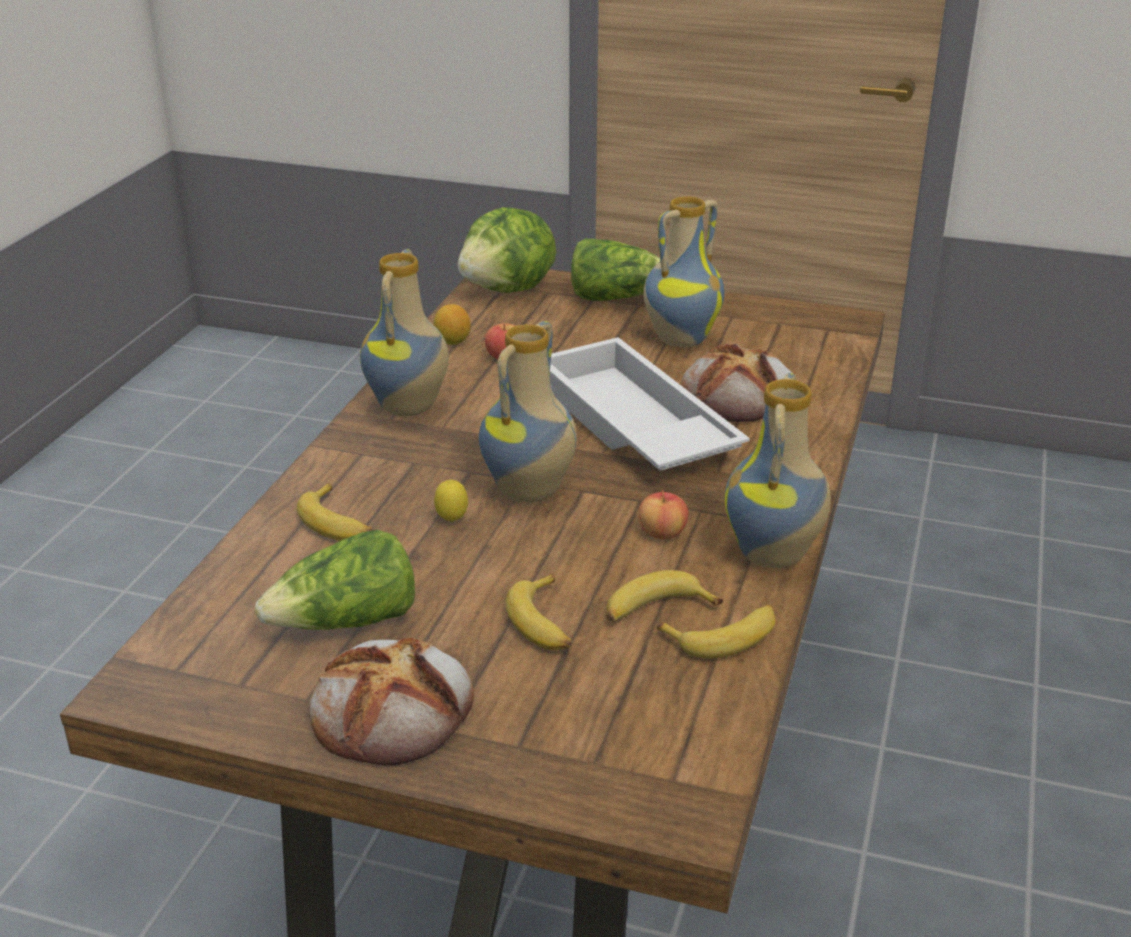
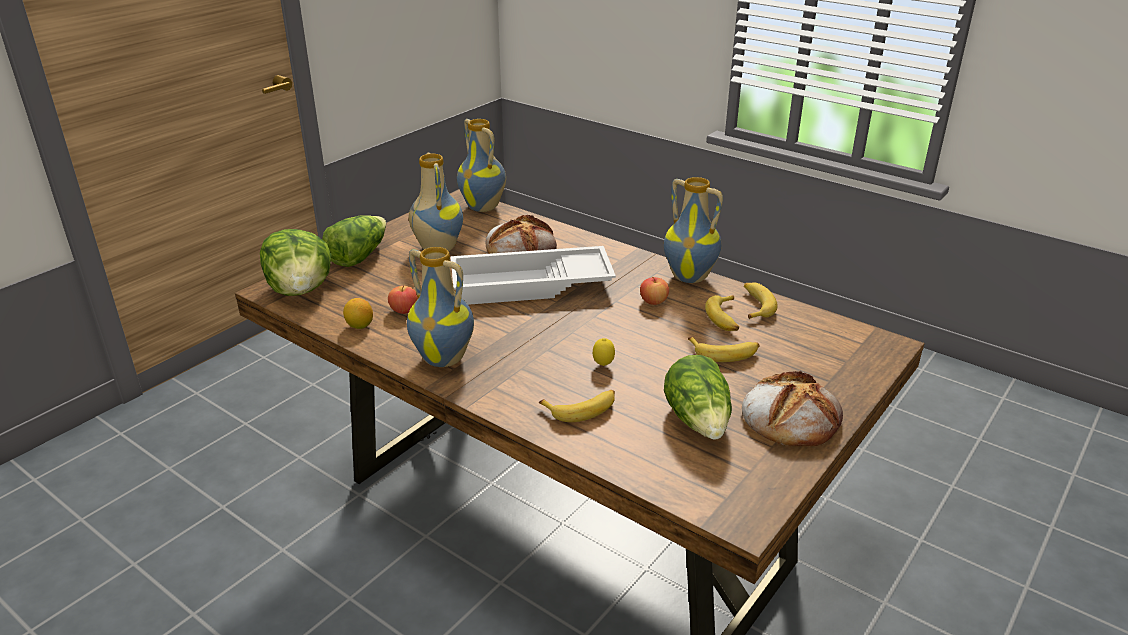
camera: 70 degrees left, 0 degrees up
vase [479,321,577,503] -> vase moved to [457,119,506,212]

